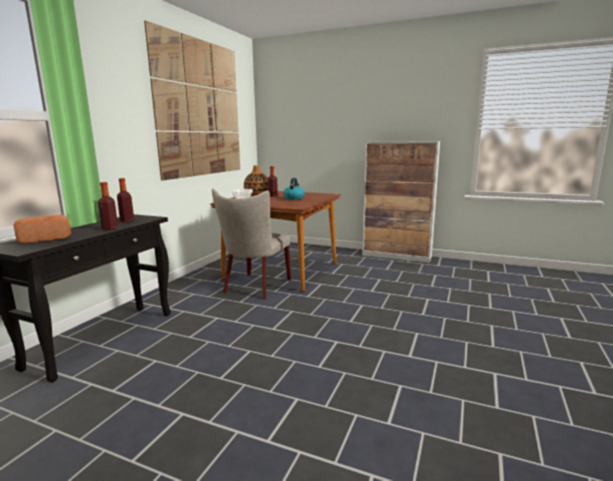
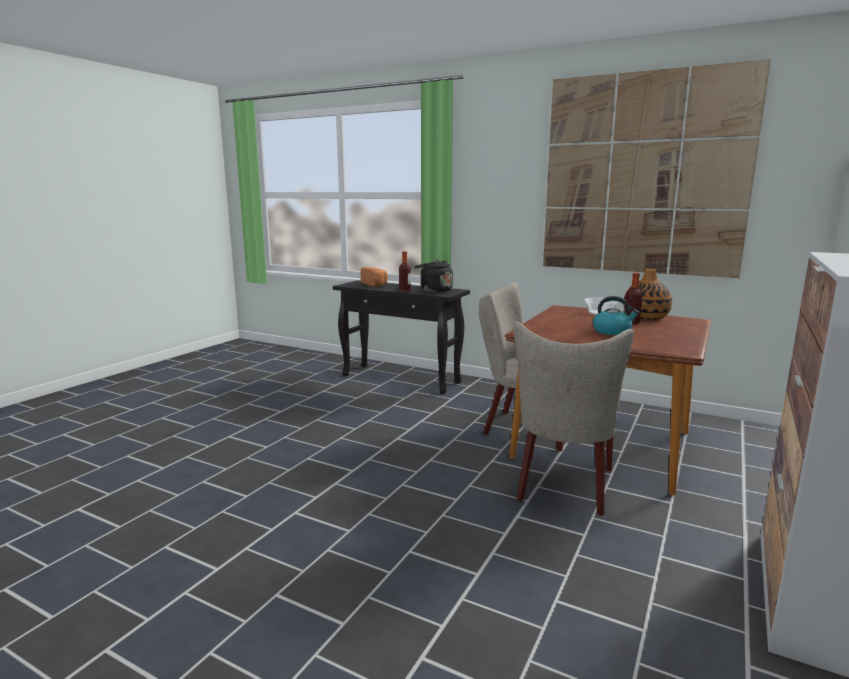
camera: 95 degrees right, 0 degrees up
bottle [117,178,134,222] -> black kettle [414,260,453,293]
none -> beige chair [514,321,634,516]

